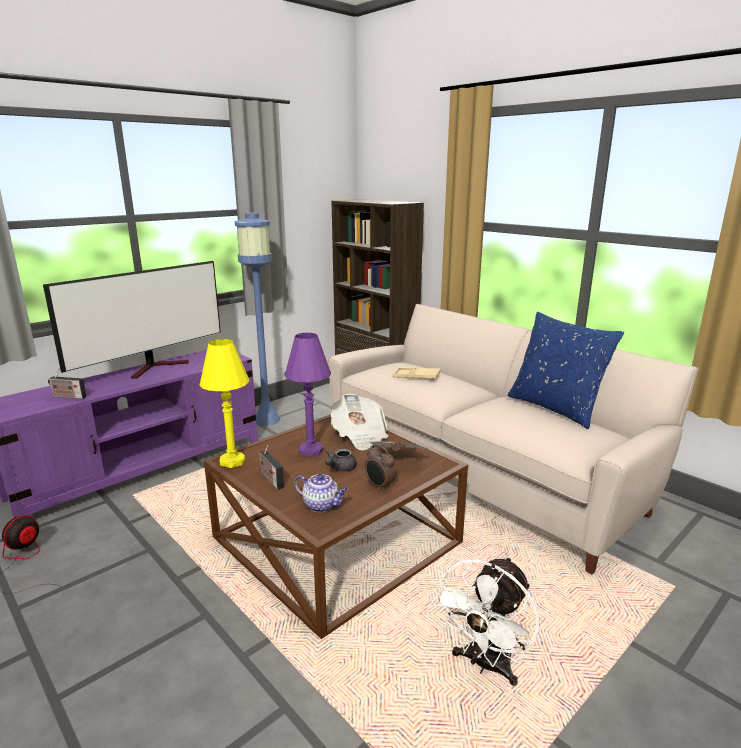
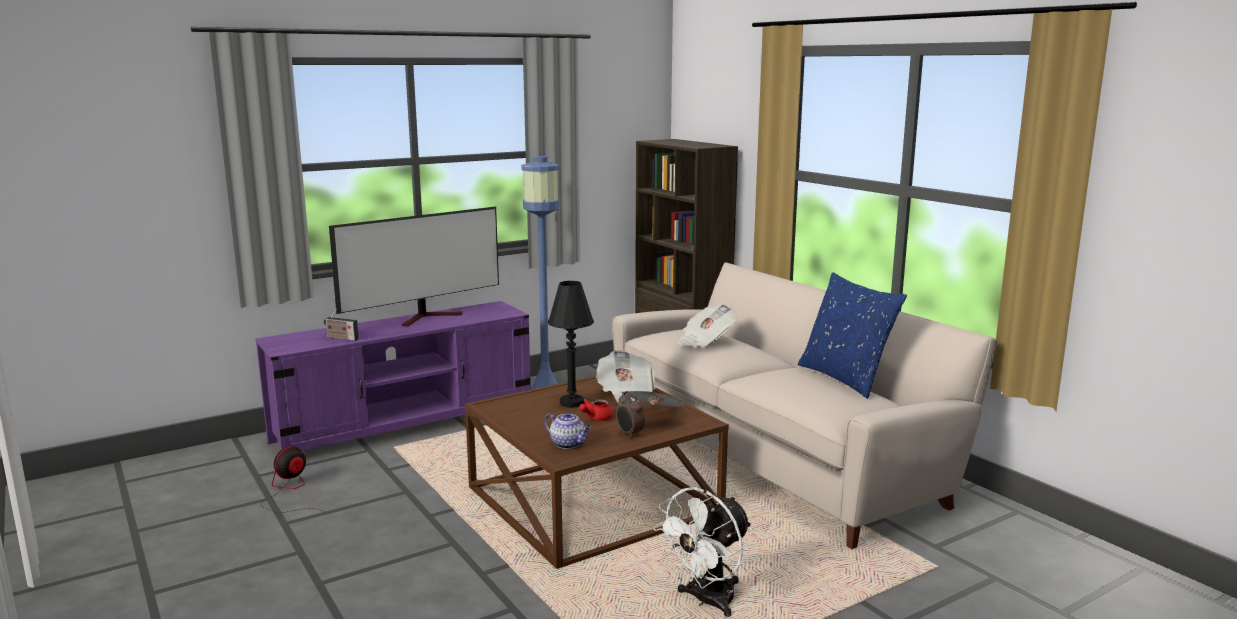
camera: 10 degrees right, 5 degrees down
yellow table lamp [199,339,249,468] -> none
radio [259,445,284,490] -> none
purple table lamp [284,333,331,457] -> black table lamp [548,281,594,408]
grey teapot [325,449,357,471] -> red teapot [579,399,613,421]
beige tray [393,367,441,380] -> newspaper [677,304,737,347]

